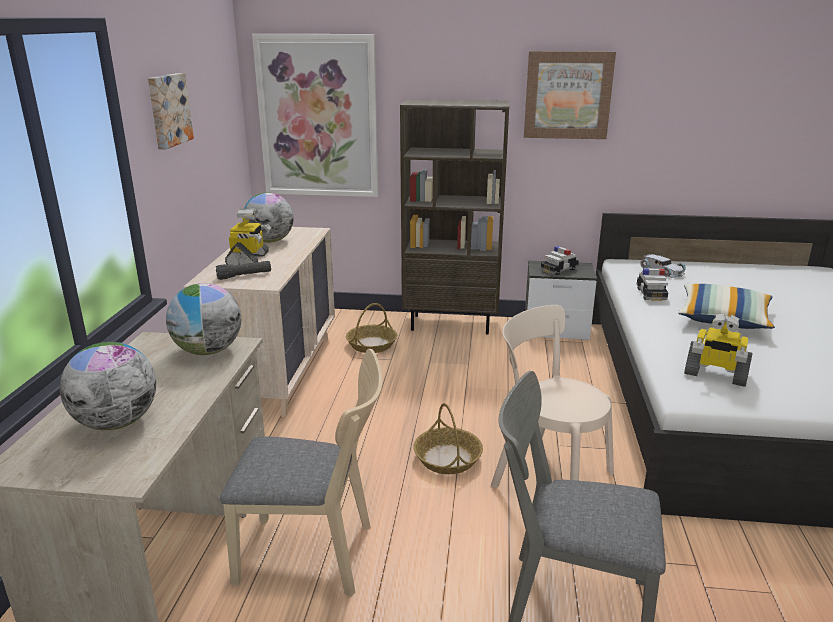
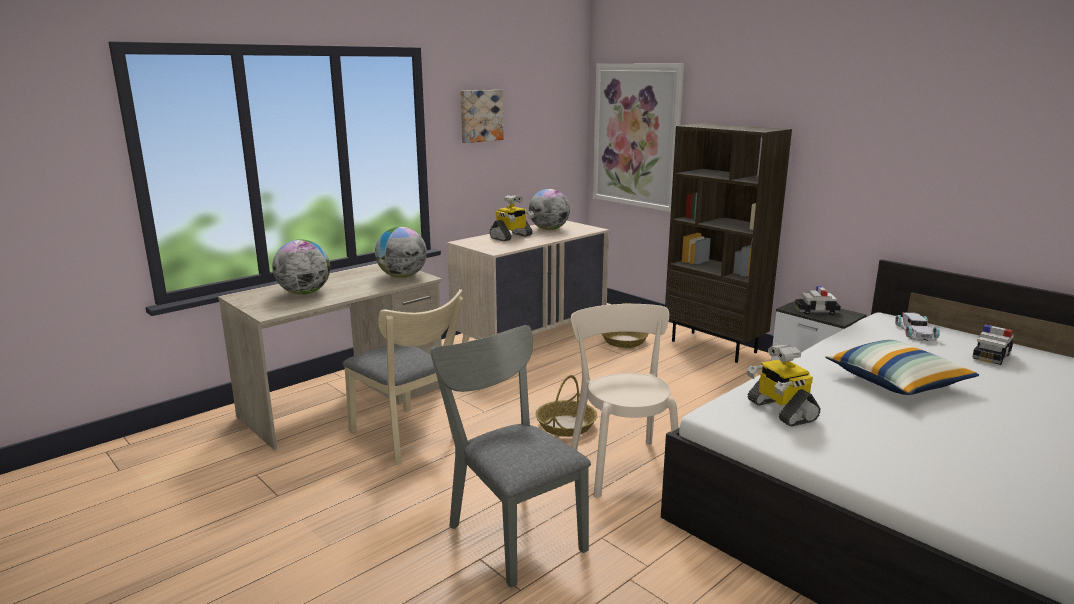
camera: 40 degrees right, 5 degrees down
black flashlight [216,261,271,280] -> none
picture [524,51,616,139] -> none
toy car [637,268,668,301] -> toy car moved to [972,325,1014,365]

